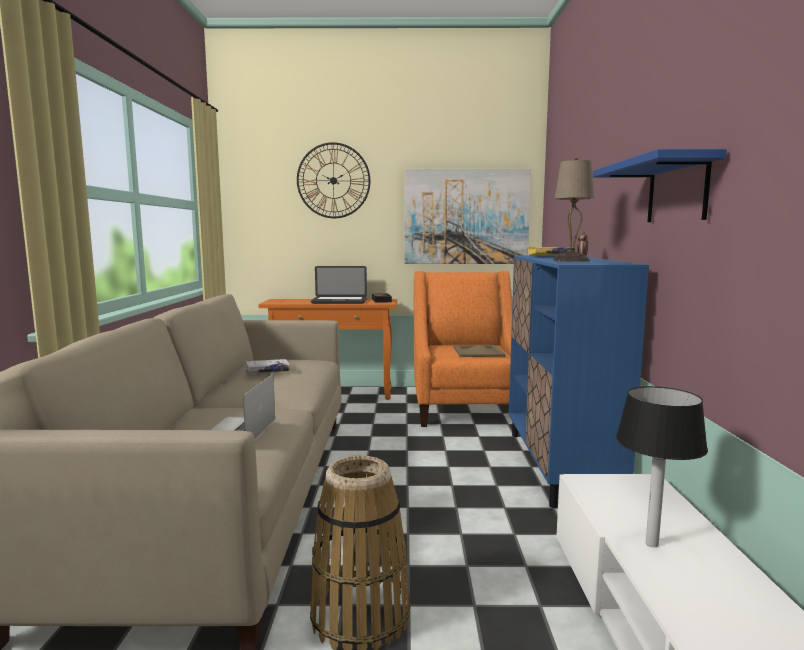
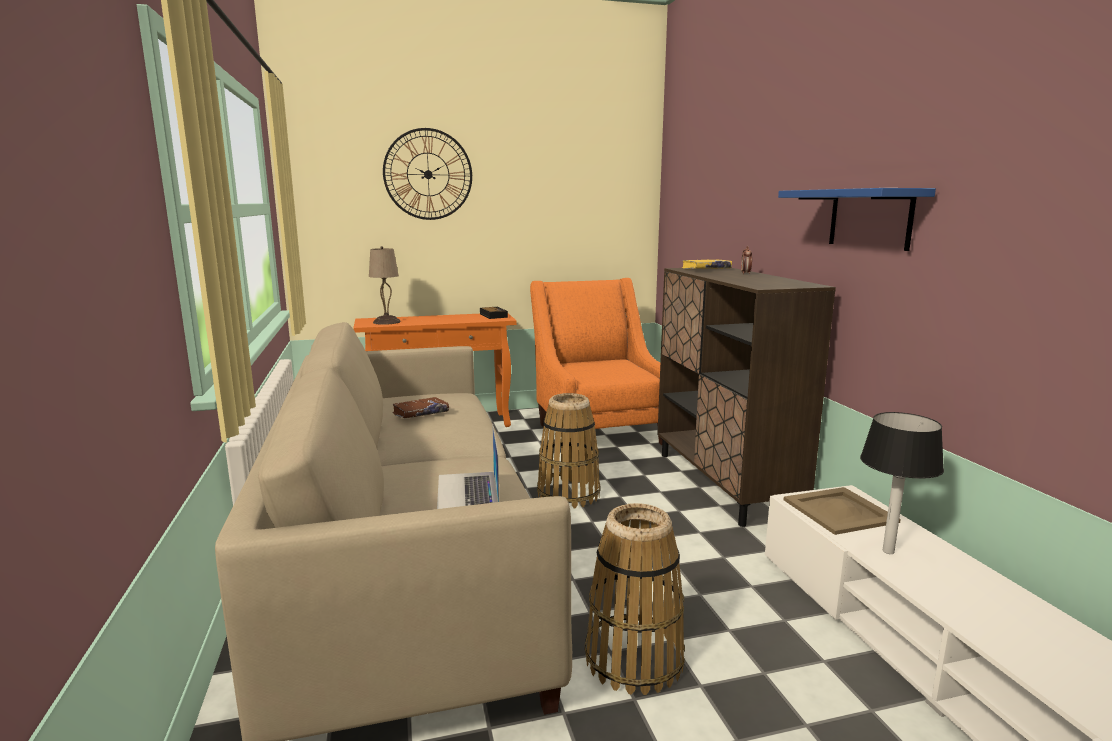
camera: 15 degrees left, 5 degrees up
white book [245,359,290,373] -> brown book [392,397,449,418]
laptop [311,266,367,304] -> none
picture [405,169,531,264] -> none
beige tray [454,345,506,357] -> beige tray moved to [784,487,901,535]
blue cabinet [509,256,649,508] -> brown cabinet [657,268,836,527]
beige table lamp [553,158,595,262] -> beige table lamp moved to [369,246,401,325]
none -> basket [537,393,601,508]

